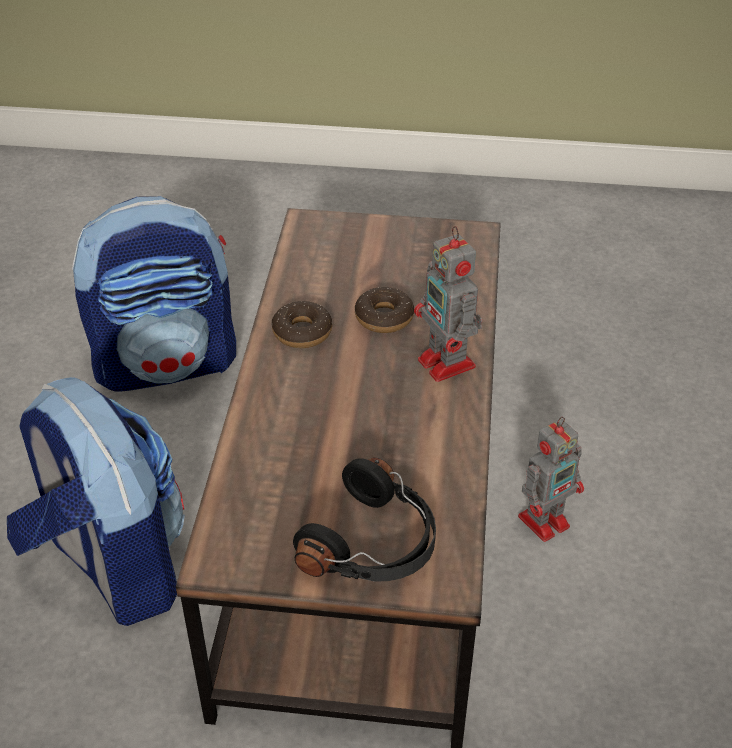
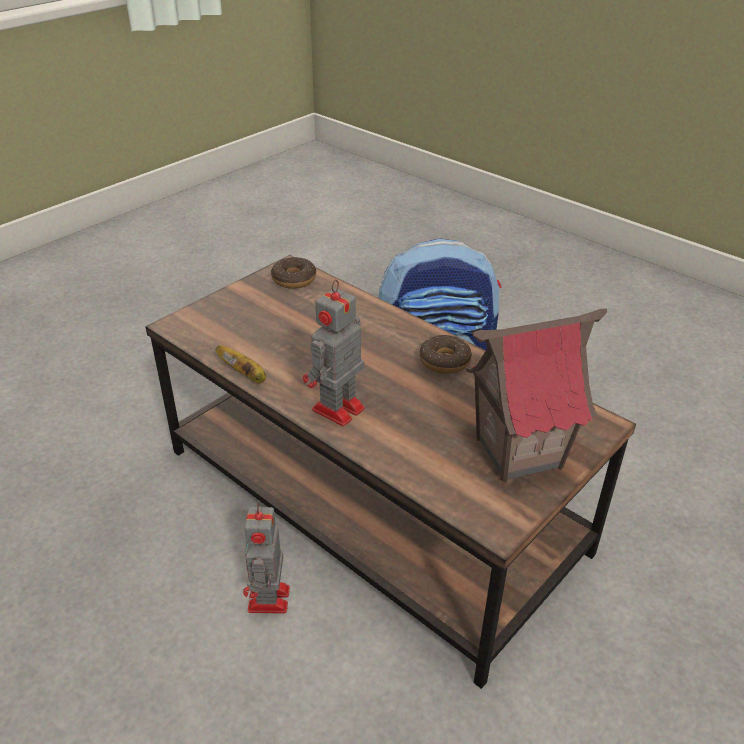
camera: 125 degrees right, 5 degrees down
backpack [72,196,236,392] -> none
black headphones [293,457,436,582] -> none
donut [355,287,414,333] -> donut moved to [271,257,316,289]
toy robot [414,226,483,382] -> toy robot turned 60 degrees counterclockwise [303,280,365,427]
none -> banana [216,345,266,383]
none -> toy house [466,308,607,482]

